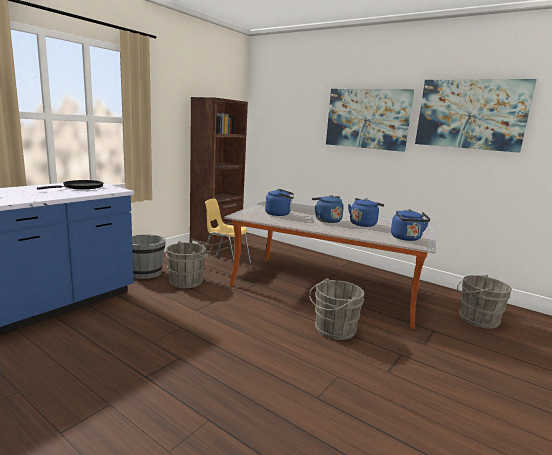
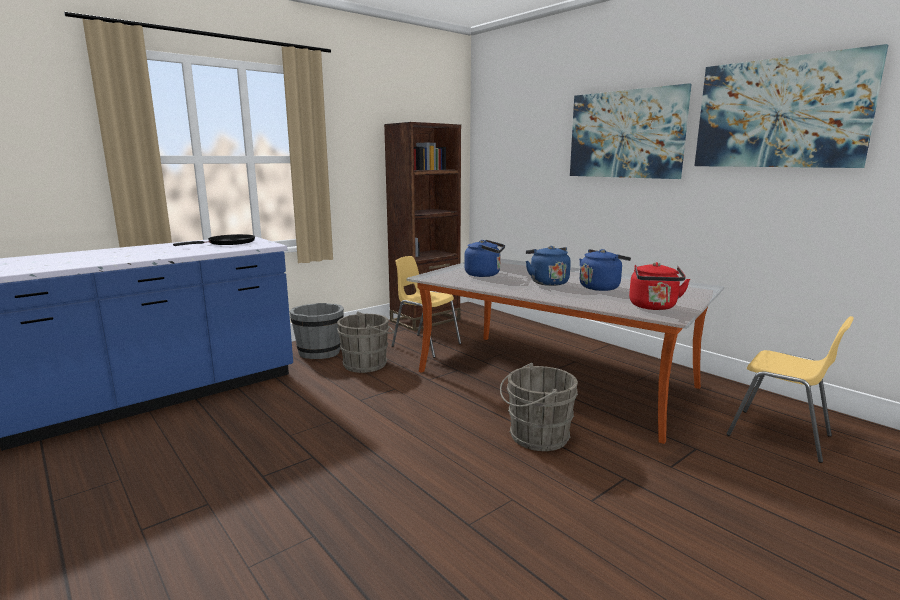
camera: 15 degrees right, 0 degrees up
blue kettle [391,209,430,241] -> red kettle [629,262,690,310]
grey bucket [457,275,512,329] -> yellow chair [726,316,854,463]

